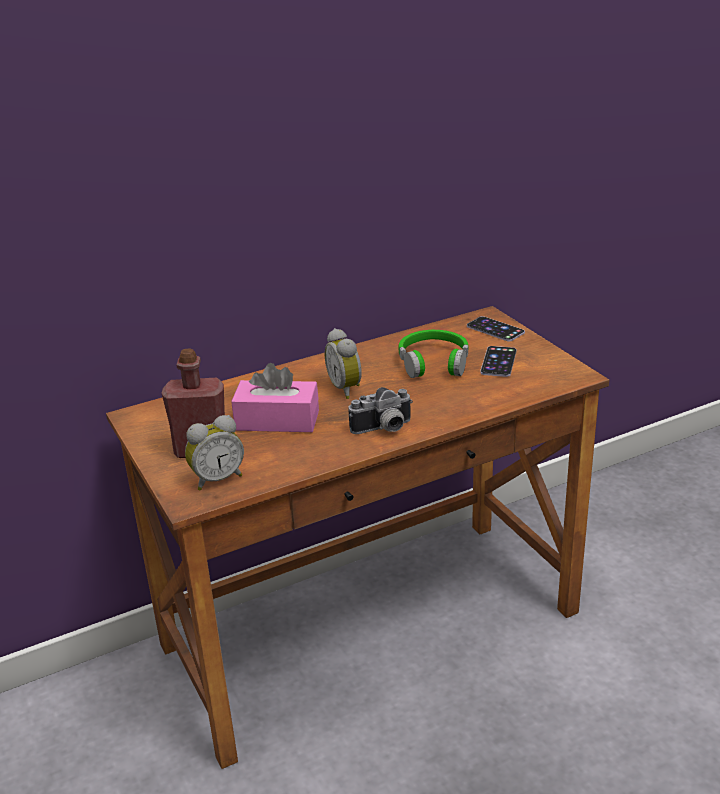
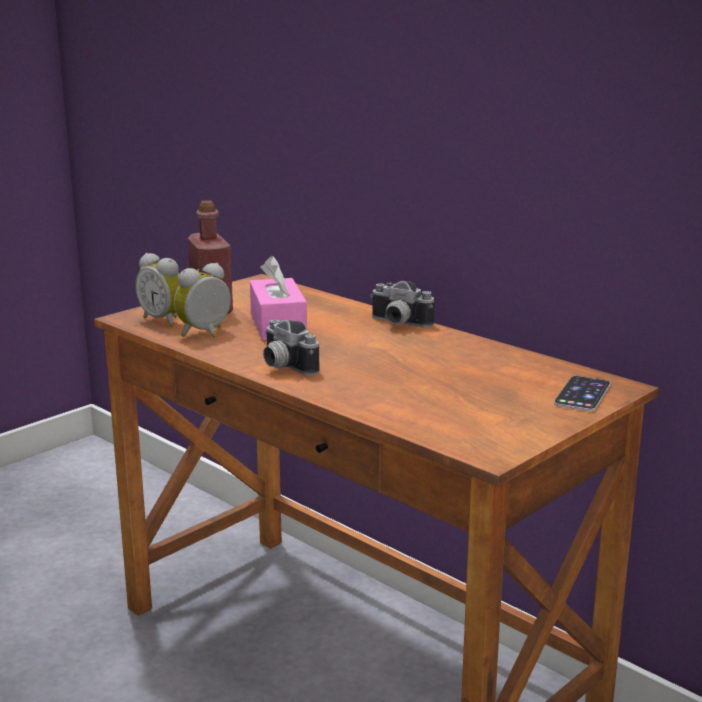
camera: 70 degrees right, 10 degrees down
alarm clock [324,328,362,399] -> alarm clock moved to [174,263,231,338]
green headphones [398,330,468,378] -> none
phone [480,346,517,377] -> none
none -> camera [370,281,434,328]

